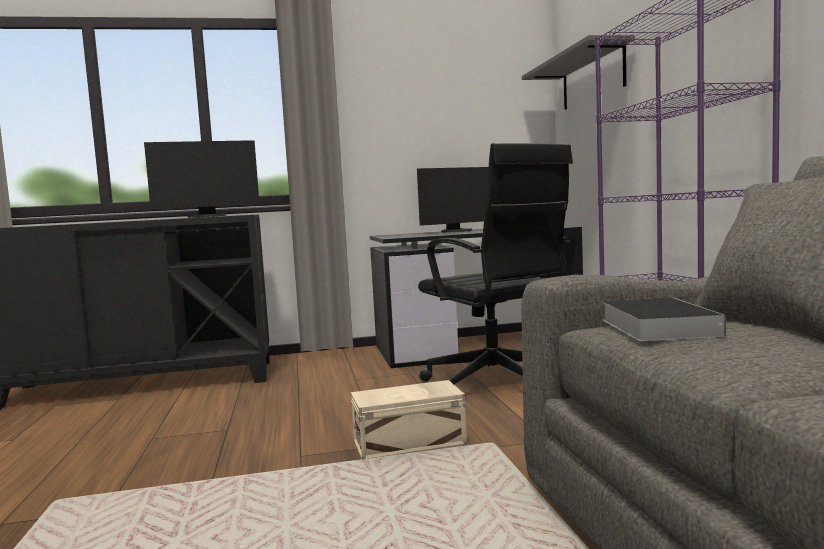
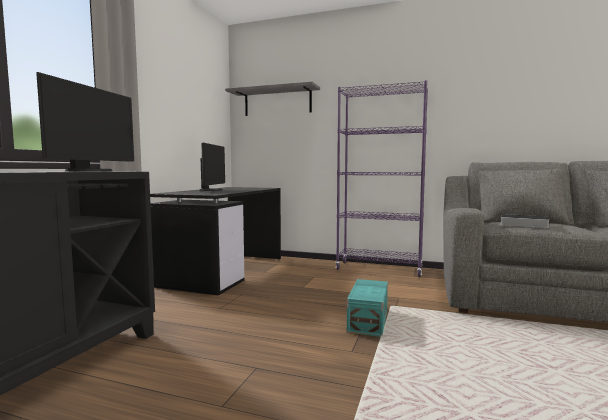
camera: 60 degrees left, 0 degrees up
beige storage box [351,380,467,460] -> turquoise storage box [347,279,388,337]
black office chair [418,143,573,384] -> none

